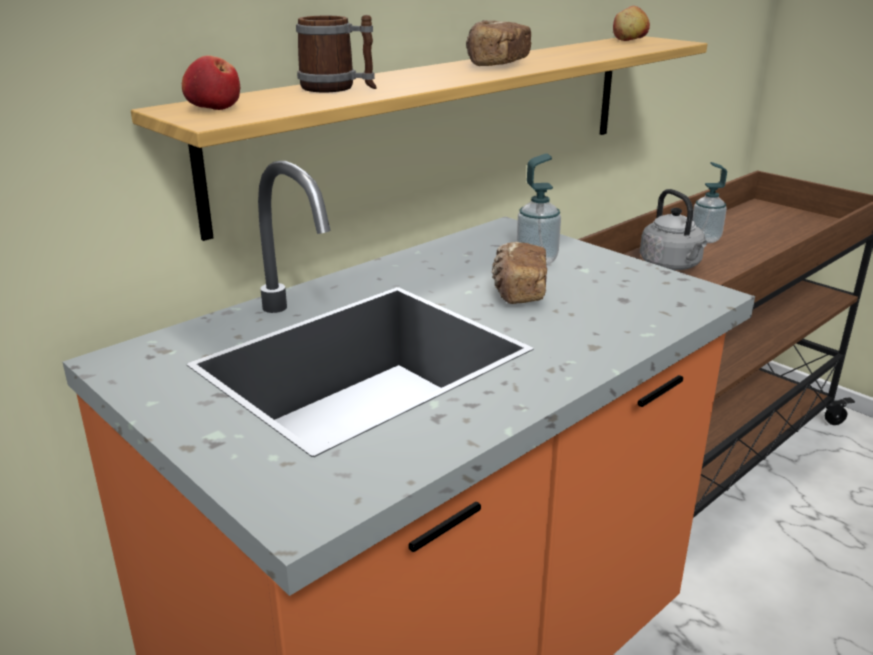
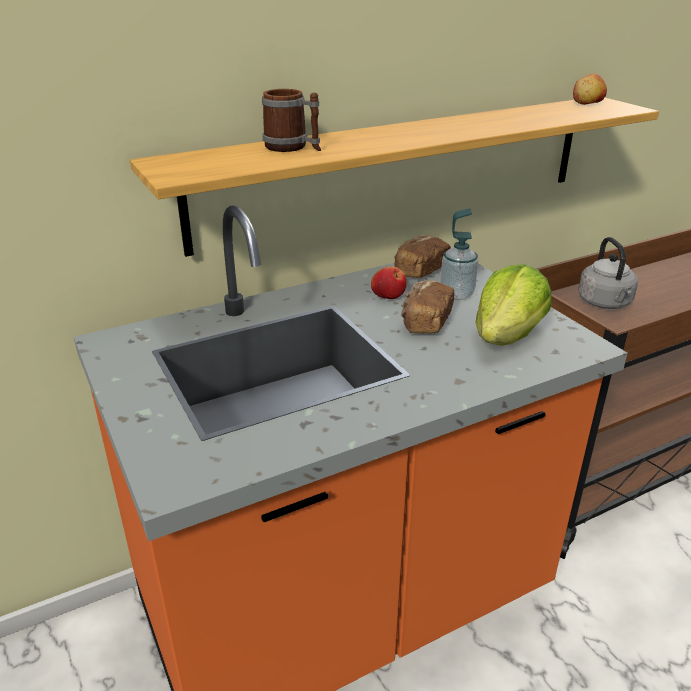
camera: 15 degrees right, 5 degrees up
apple [182,55,240,110] -> apple moved to [371,266,406,299]
bread [466,20,531,66] -> bread moved to [394,235,451,278]
soap dispenser [693,162,727,243] -> none
none -> lettuce [475,264,552,345]

